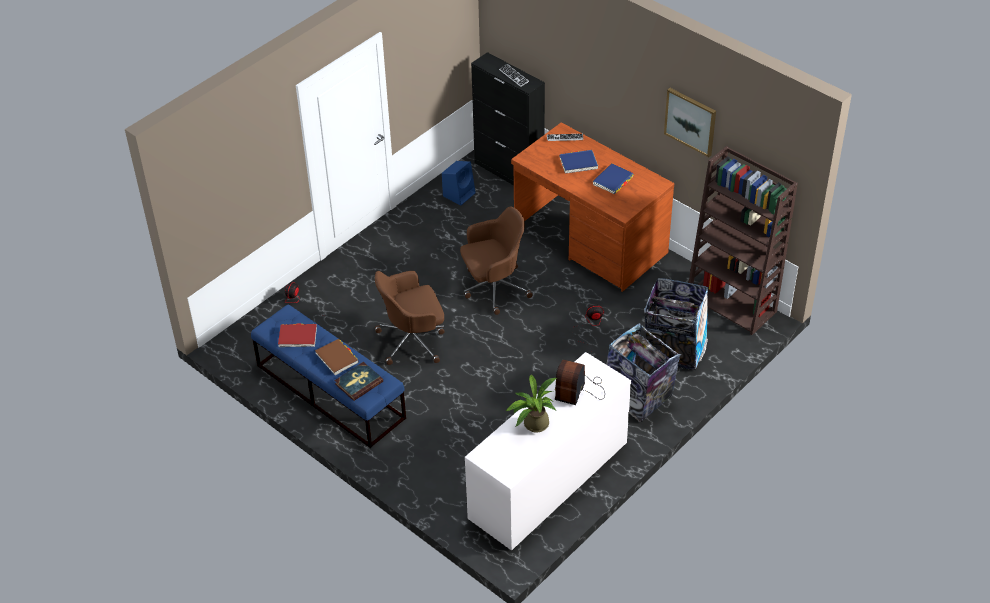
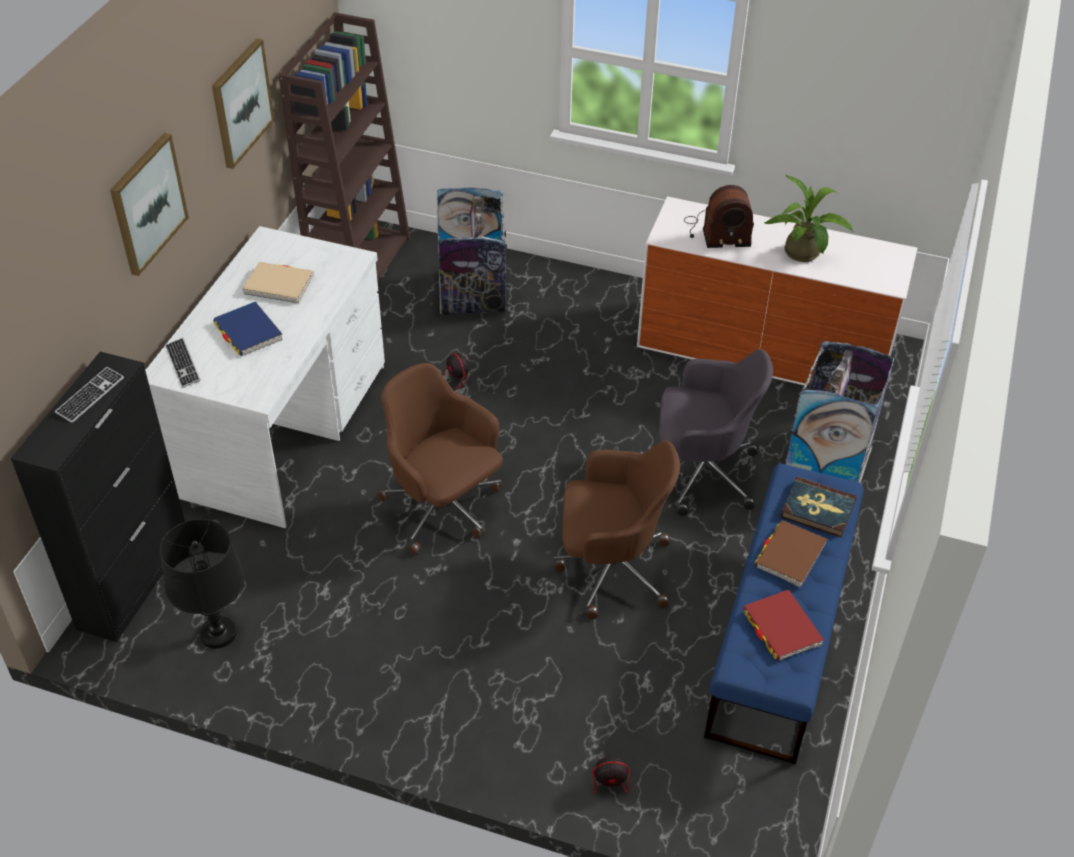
camera: 115 degrees left, 0 degrees up
brown office chair [375,271,445,365] -> brown office chair turned 45 degrees counterclockwise [554,440,680,619]
blue speaker [442,161,476,205] -> black table lamp [160,519,244,649]
brown desk [511,122,674,292] -> white desk [145,226,385,528]
blue book [593,163,634,194] -> beige book [242,262,314,303]
trash can [606,323,681,422] -> trash can moved to [785,341,894,483]
none -> picture [110,133,189,276]
none -> grey office chair [659,349,773,516]

